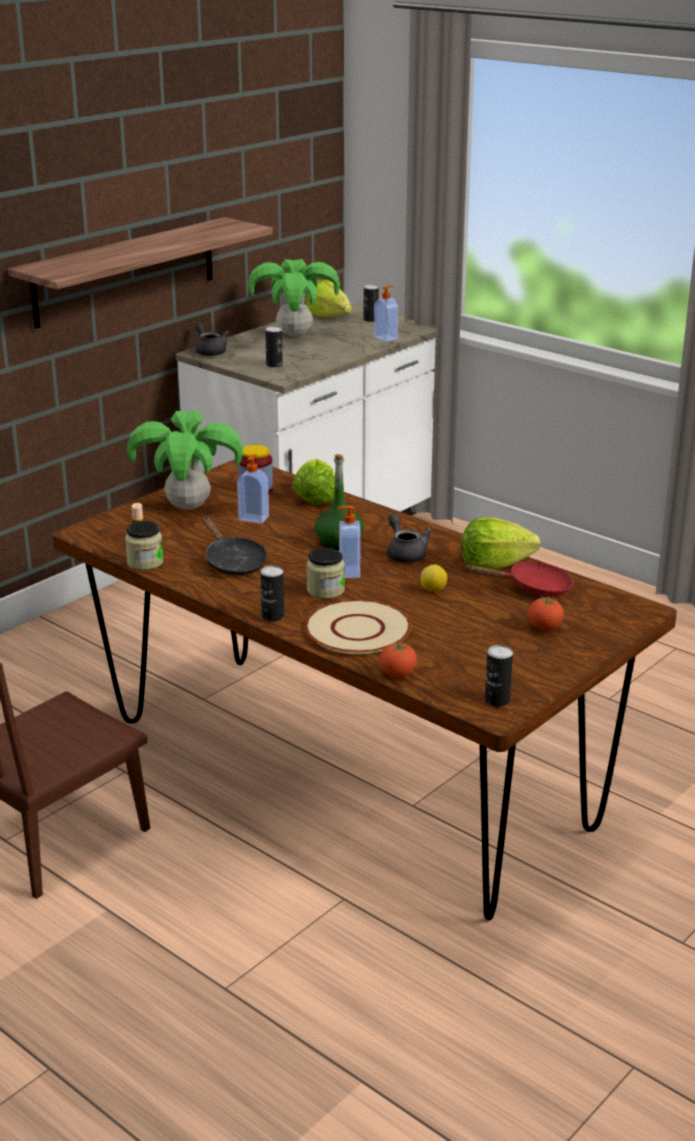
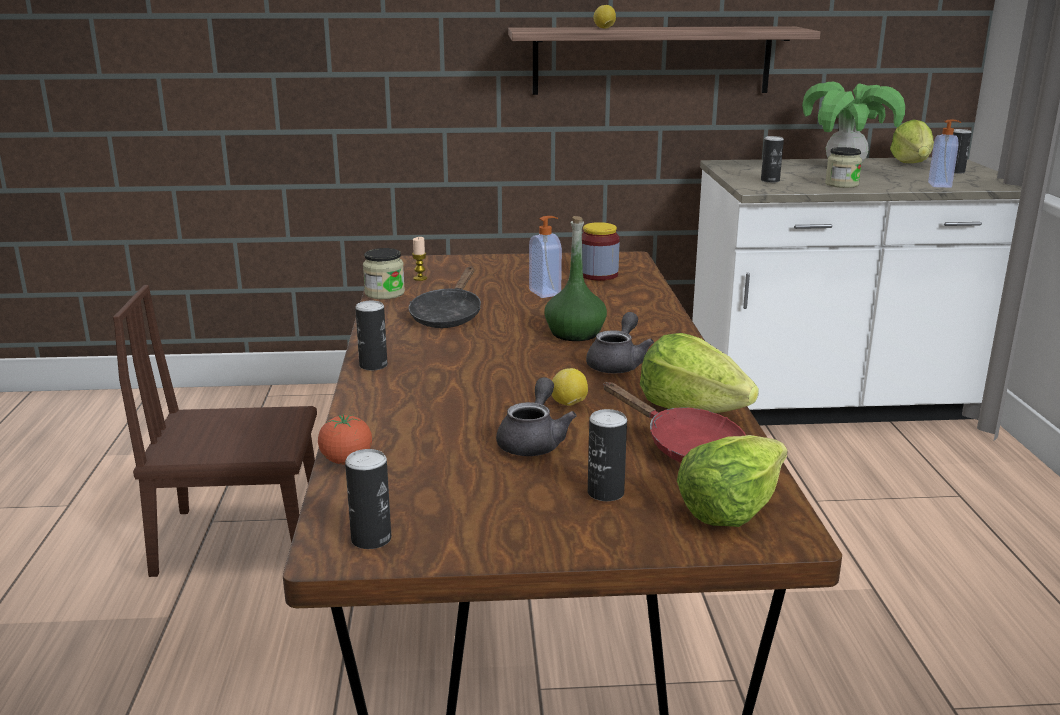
camera: 45 degrees right, 5 degrees down
potted plant [127,410,243,510] -> none
grey teapot [195,322,229,356] -> grey teapot moved to [496,377,576,456]
lettuce [292,459,335,505] -> lettuce moved to [677,435,788,527]
beige plate [305,600,411,654] -> none
jar [306,548,345,599] -> jar moved to [825,147,862,188]
soap dispenser [337,506,360,578] -> none
tomato [528,597,564,630] -> can [588,409,627,501]
none -> lemon [593,5,616,28]

